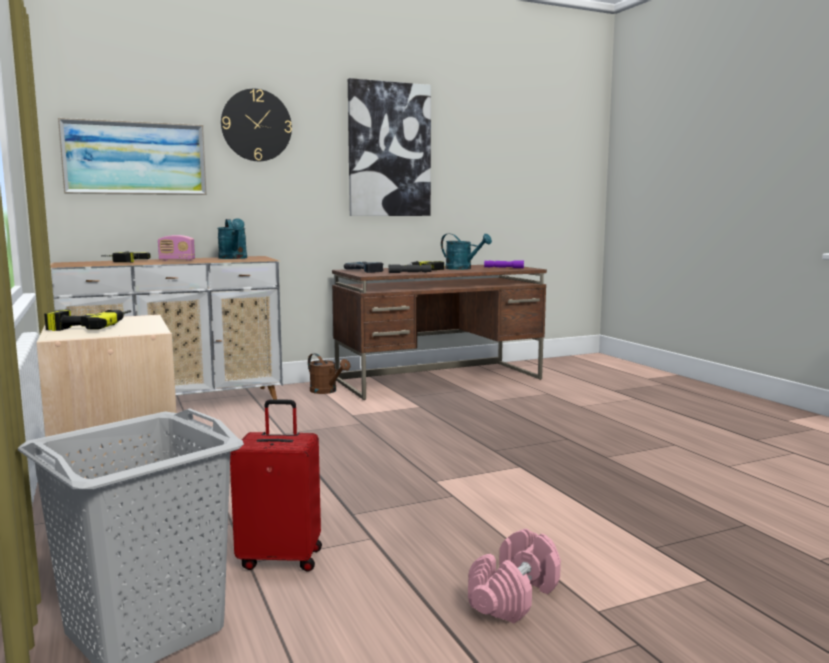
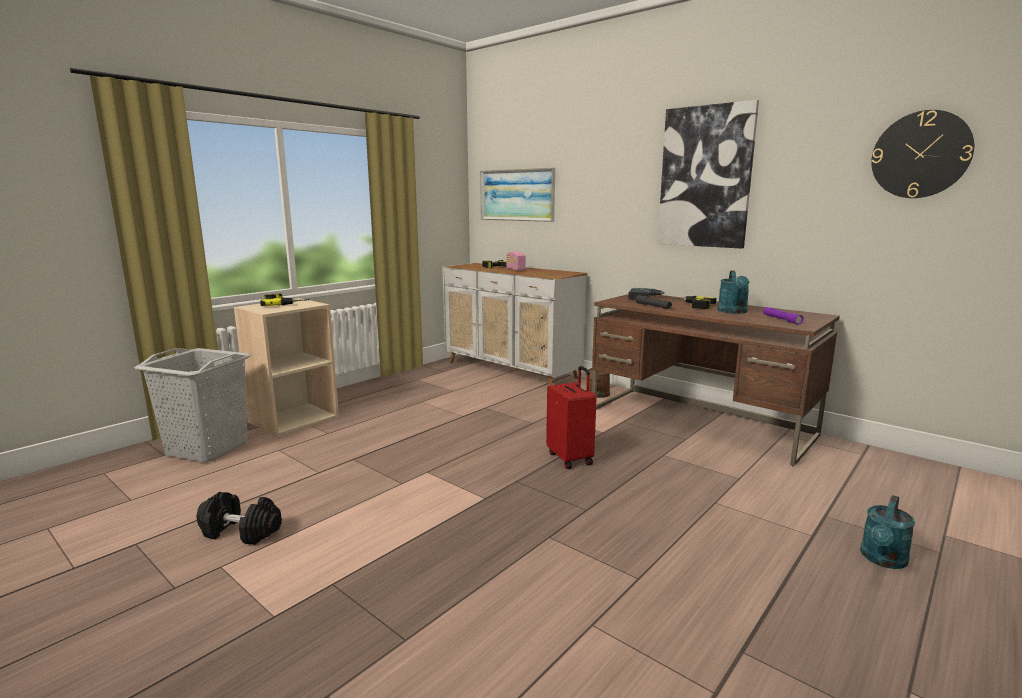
camera: 65 degrees right, 5 degrees up
turquoise watering can [218,218,247,259] -> turquoise watering can moved to [860,495,915,569]
wall clock [221,89,292,161] -> wall clock moved to [871,110,974,198]
red suitcase [230,399,322,571] -> red suitcase moved to [546,366,597,469]
pink dumbbell [468,529,561,623] -> black dumbbell [197,492,282,545]

